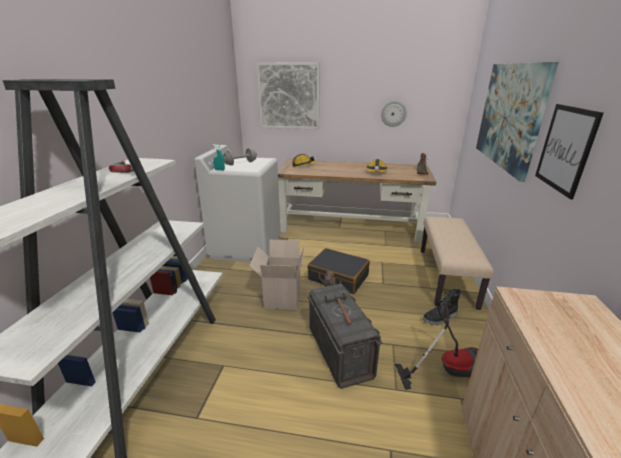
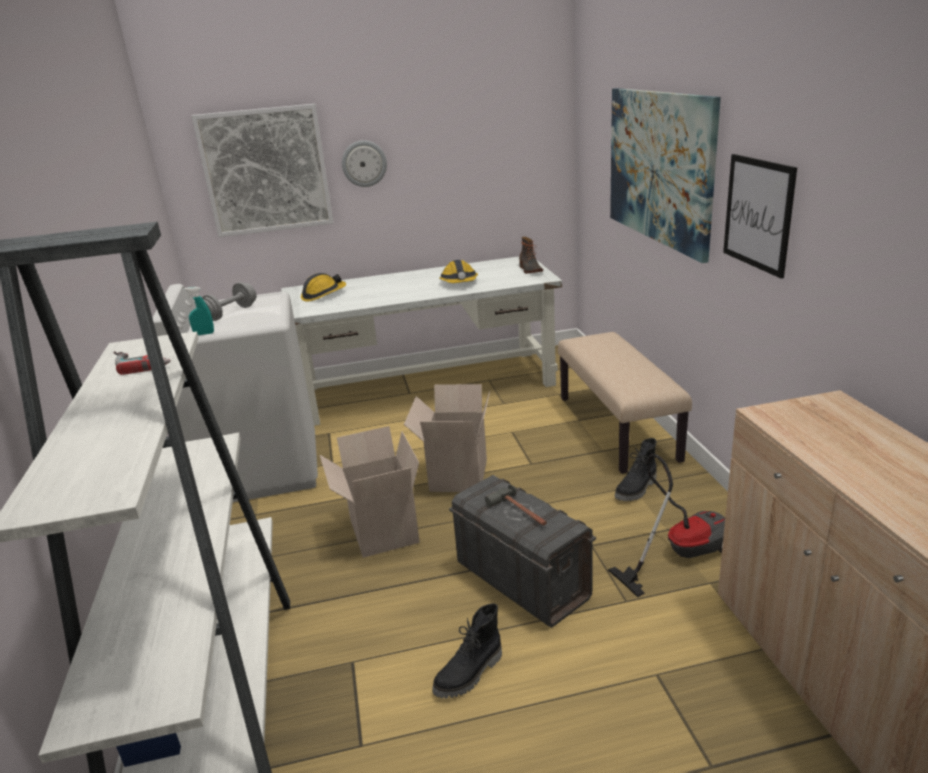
camera: 20 degrees left, 0 degrees up
brown desk [278,159,437,243] -> white desk [281,256,562,426]
black suitcase [307,248,370,294] -> cardboard box [404,384,490,492]
wall clock [381,101,407,127] -> wall clock moved to [342,140,387,187]
none -> black boot [432,603,502,699]

